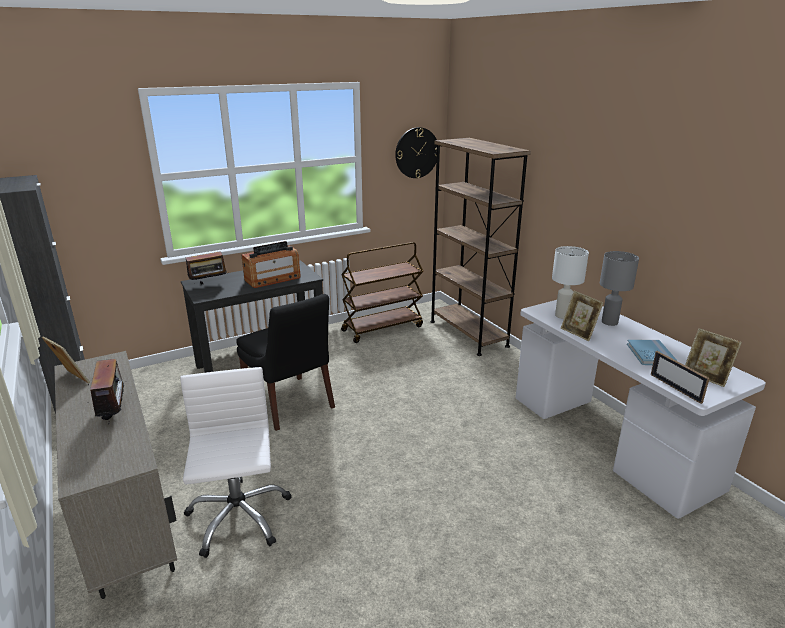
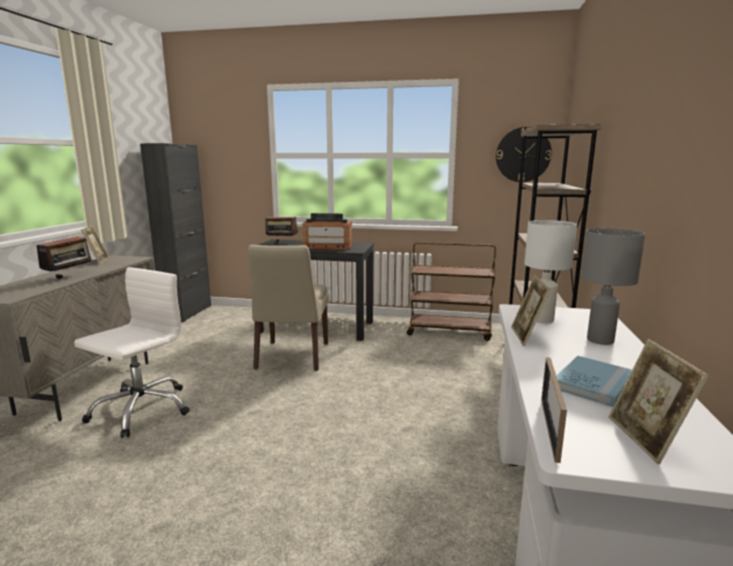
camera: 40 degrees right, 10 degrees down
black chair [236,294,335,431] -> beige chair [248,245,328,371]

